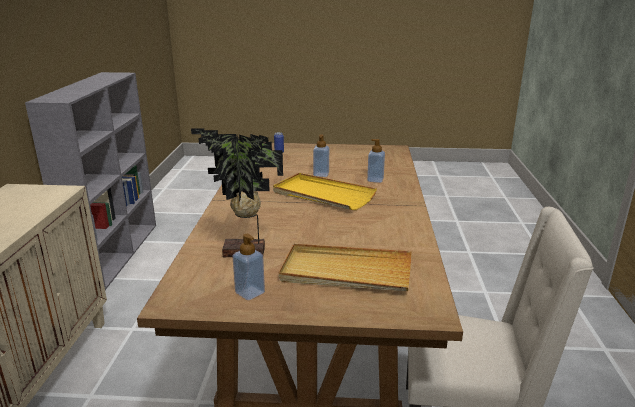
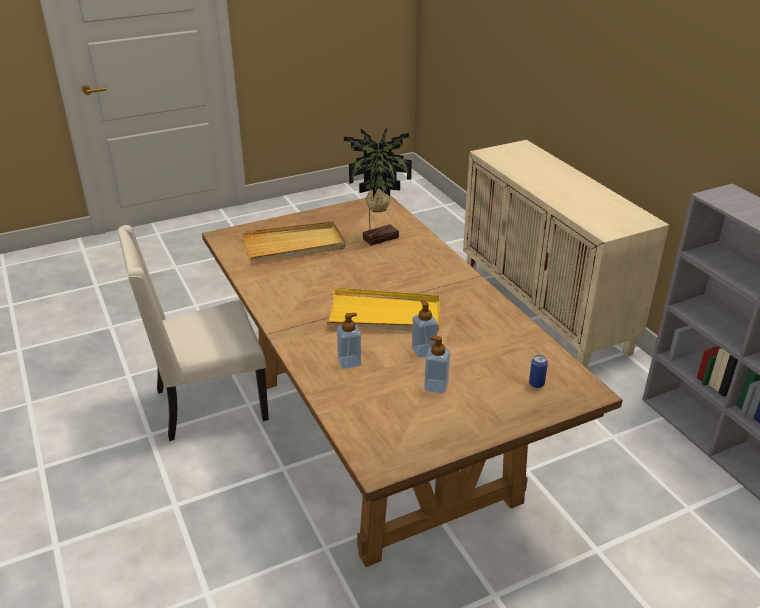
camera: 150 degrees right, 10 degrees up
soap dispenser [232,234,265,300] -> soap dispenser moved to [424,336,450,394]

